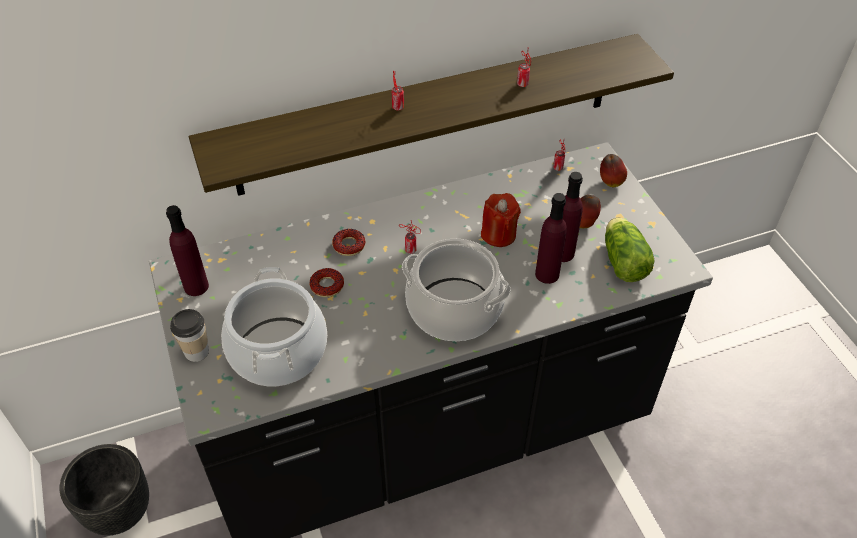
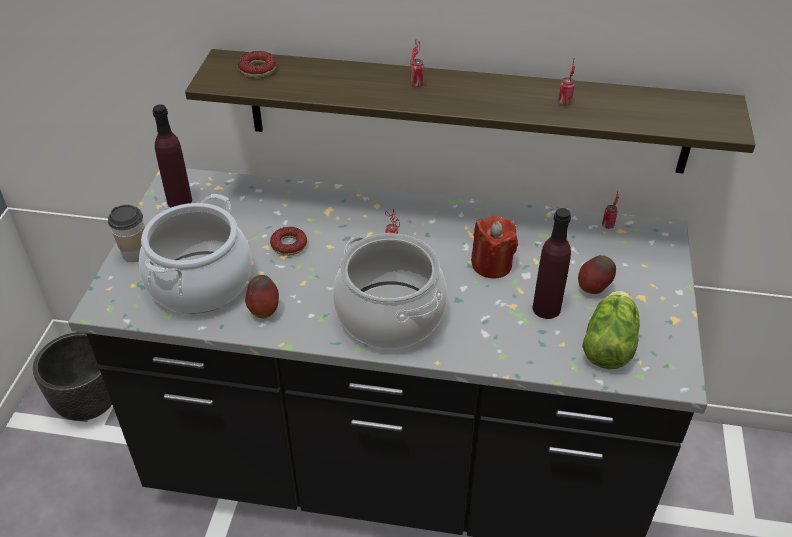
camera: 30 degrees right, 5 degrees down
donut [332,229,366,256] -> donut moved to [238,51,277,78]
purple bottle [535,193,567,284] -> none
apple [600,154,627,187] -> apple moved to [245,275,279,319]

